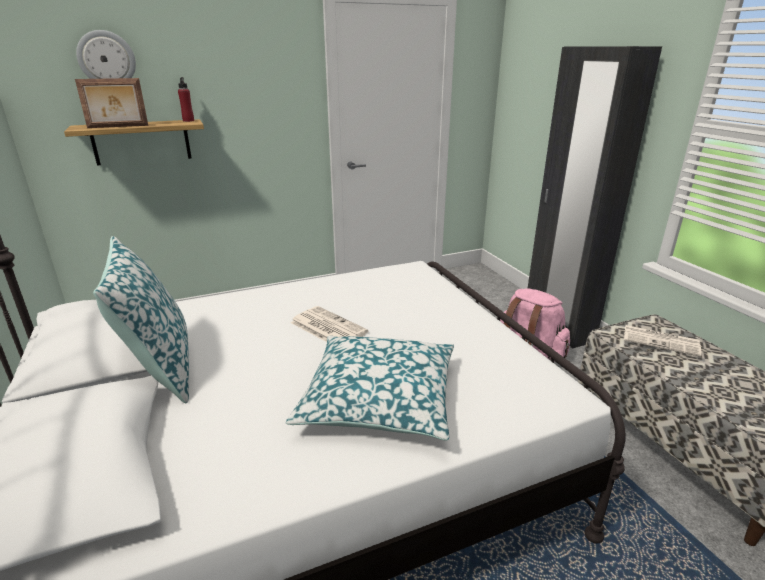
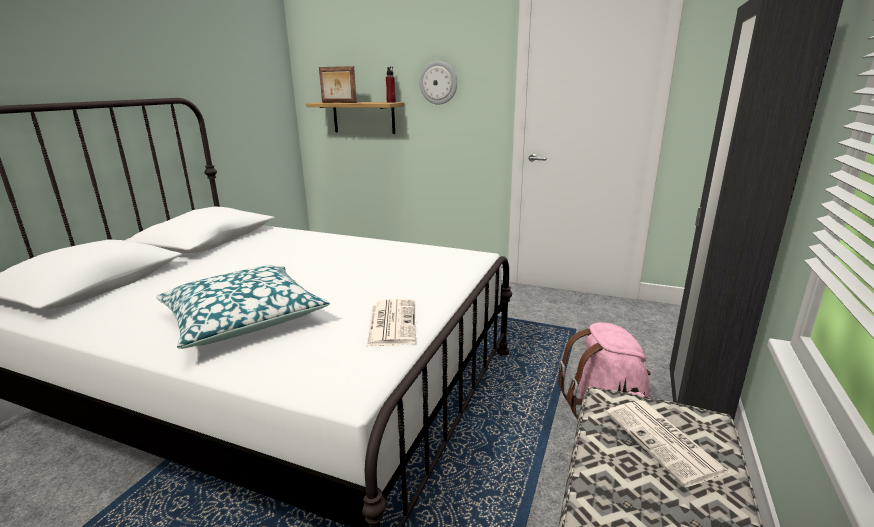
camera: 45 degrees right, 5 degrees down
wall clock [76,30,136,79] -> wall clock moved to [419,61,457,105]
pillow [93,236,189,404] -> none
newspaper [290,306,368,342] -> newspaper moved to [366,299,416,347]

